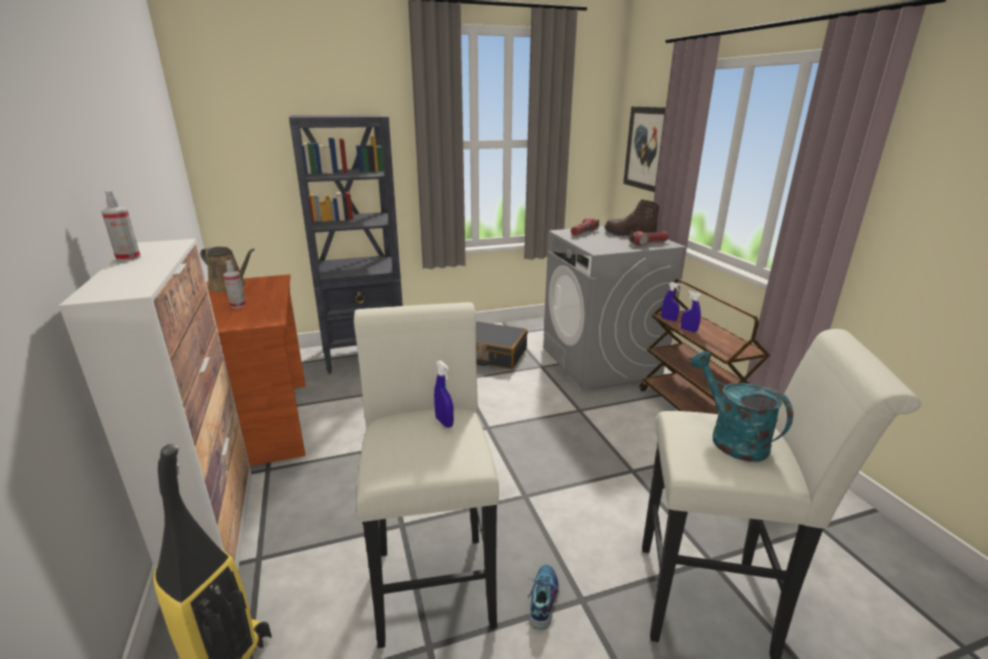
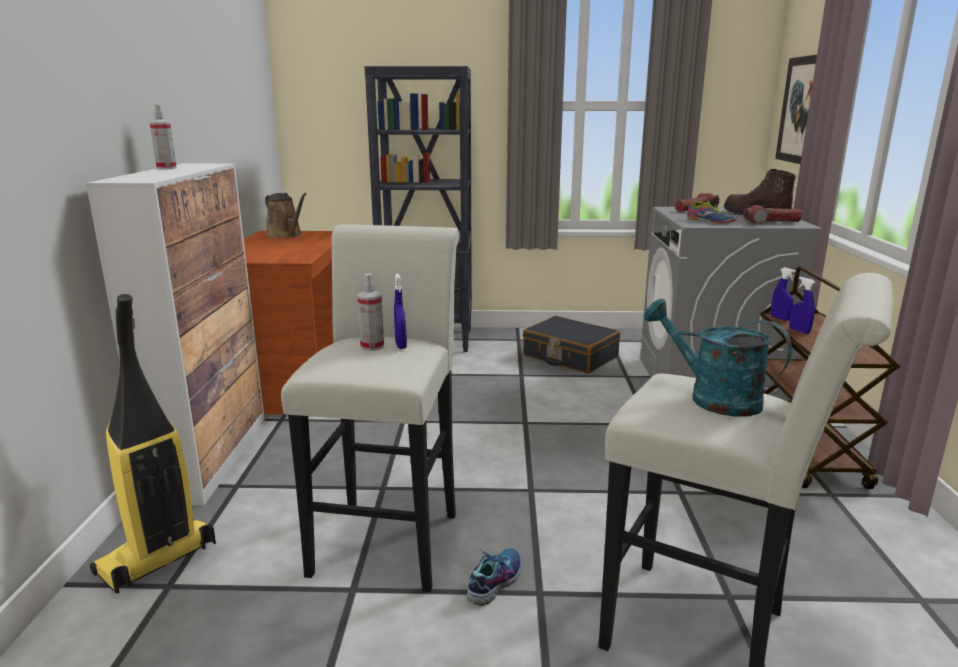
camera: 20 degrees right, 5 degrees down
spray bottle [223,260,246,308] -> spray bottle moved to [357,273,384,351]
turquoise watering can [690,351,793,462] -> turquoise watering can turned 45 degrees counterclockwise [644,299,792,417]
none -> shoe [687,201,736,224]

